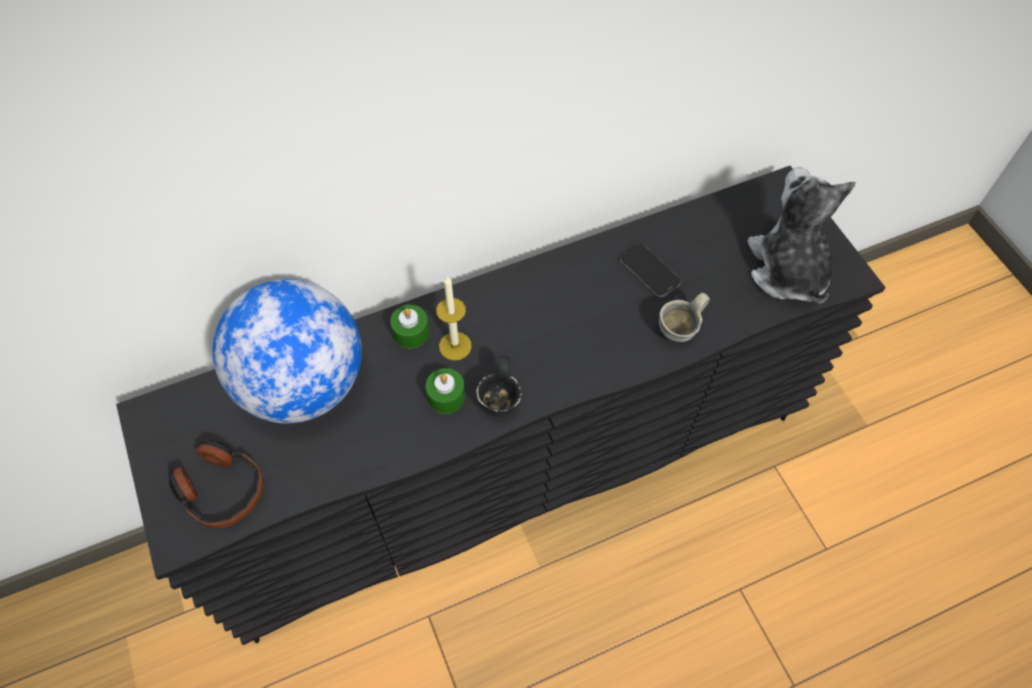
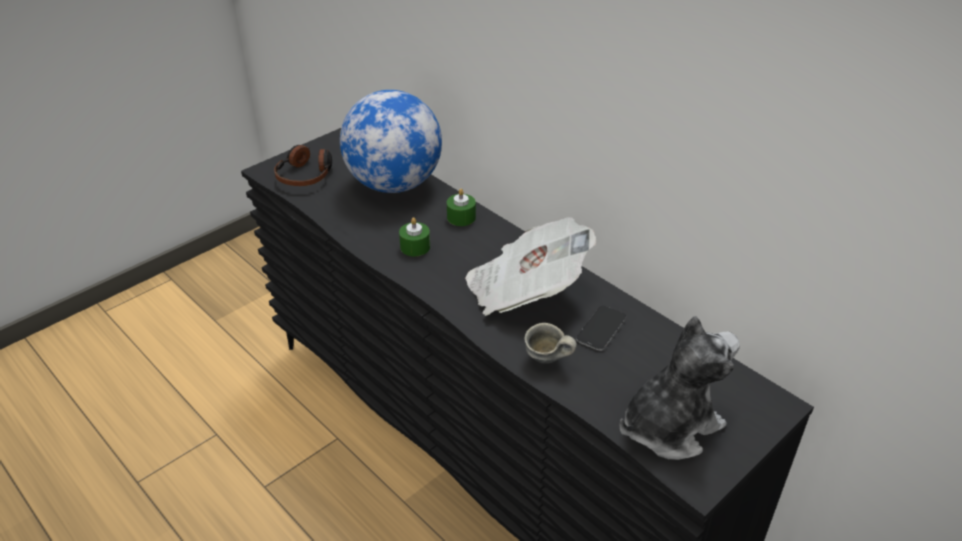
camera: 70 degrees right, 20 degrees down
candle [436,276,472,361] -> none
black mug [476,356,522,417] -> none
none -> newspaper [465,217,596,316]

